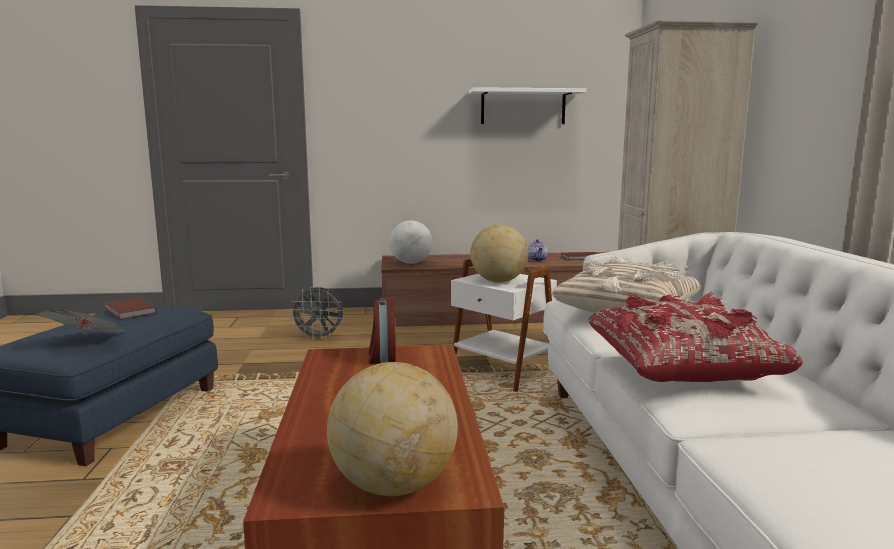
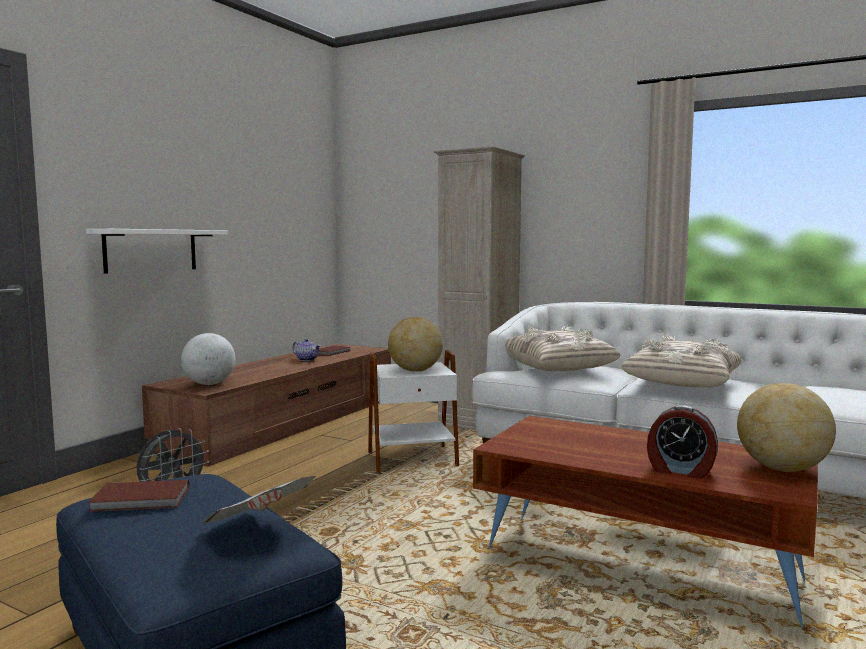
camera: 55 degrees left, 5 degrees down
alarm clock [368,298,396,364] -> alarm clock moved to [647,405,718,479]
white shelf [469,87,586,124] -> white shelf moved to [86,229,228,274]
red pillow [589,291,803,382] -> beige pillow [622,333,742,387]

